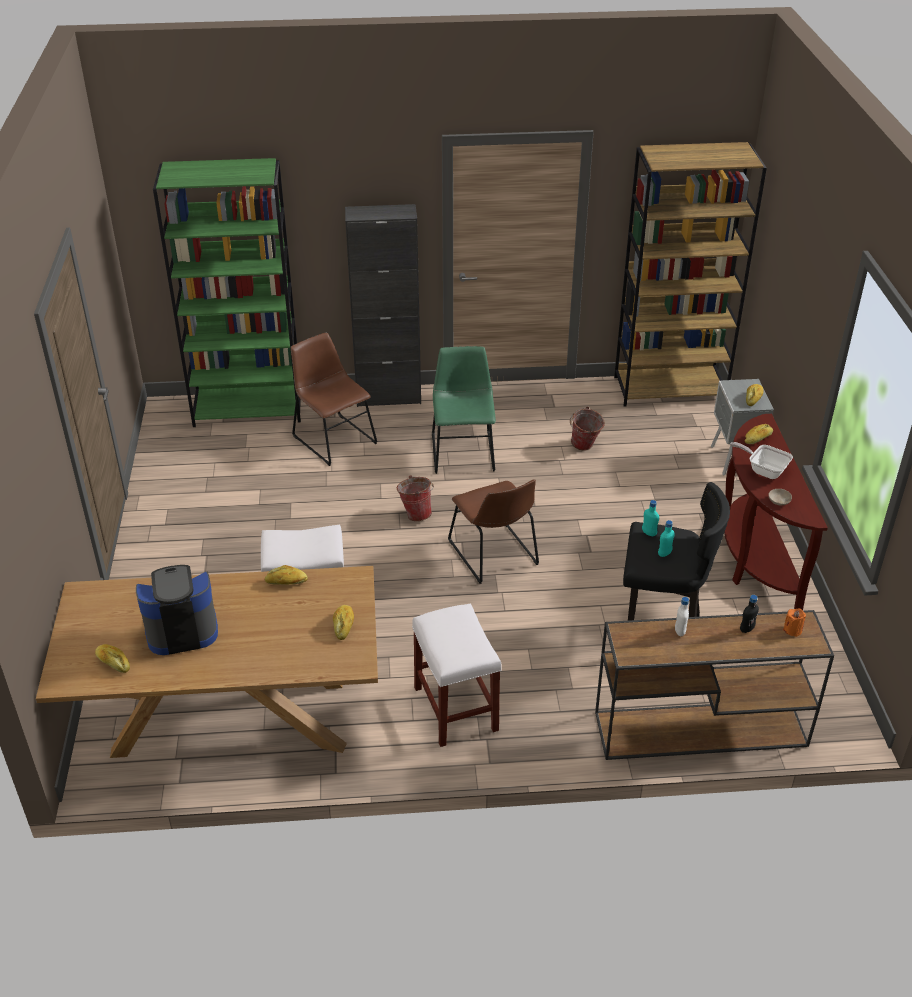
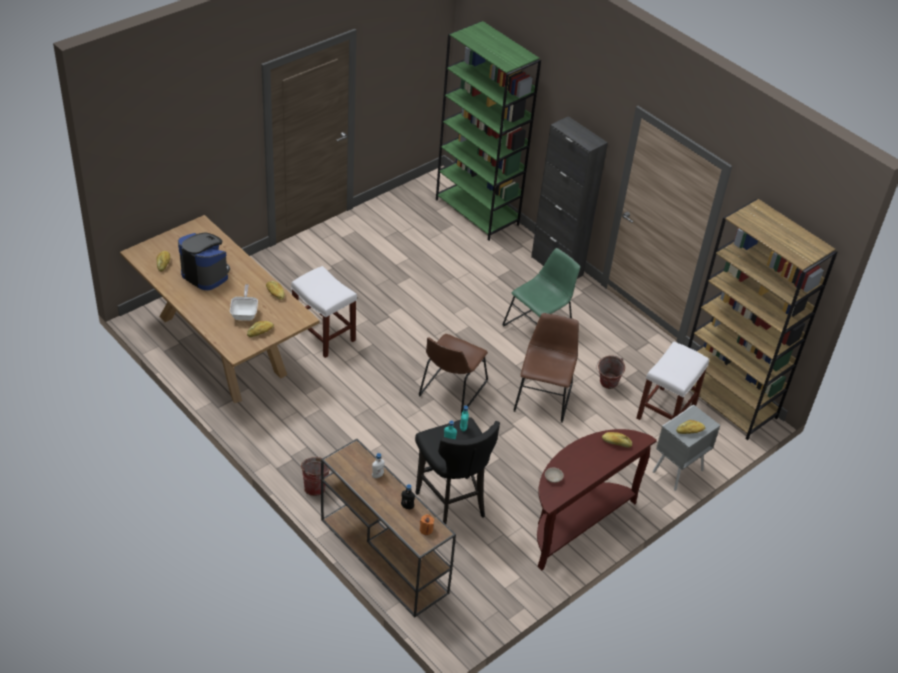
camera: 50 degrees right, 5 degrees up
brown chair [291,333,377,466] -> brown chair moved to [514,313,579,423]
bucket [397,475,434,521] -> bucket moved to [301,457,332,496]
white stool [412,604,501,747] -> white stool moved to [636,342,709,420]
frying pan [730,442,793,479] -> frying pan moved to [230,284,258,321]

